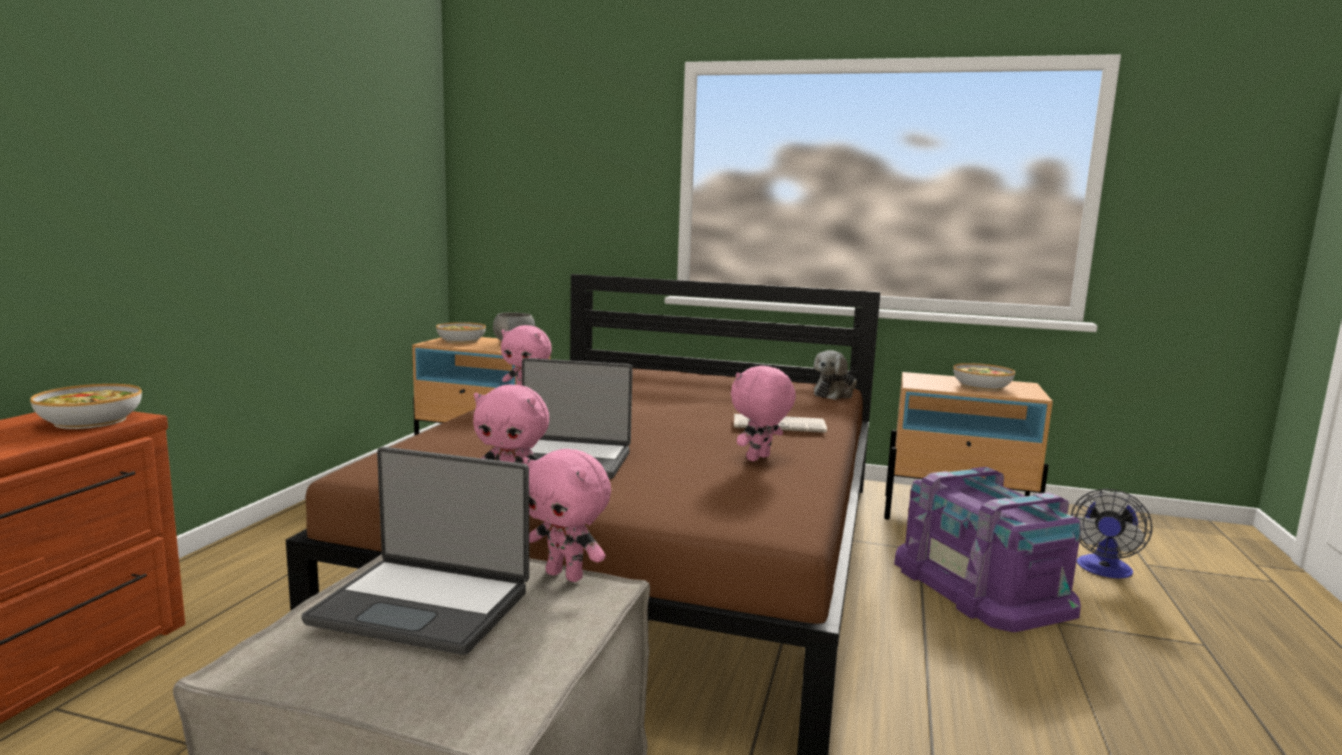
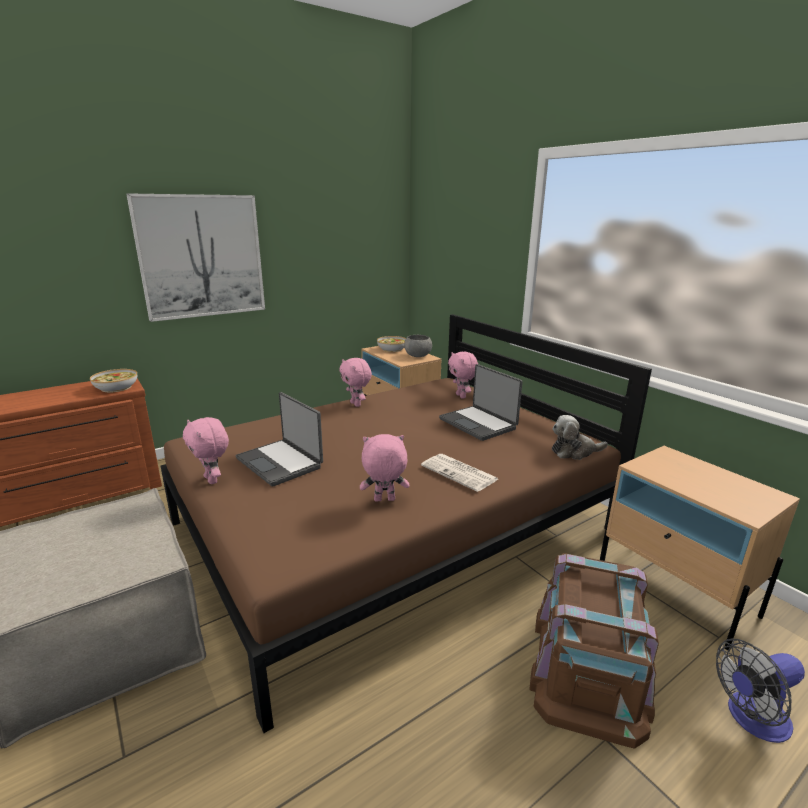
camera: 40 degrees right, 10 degrees up
laptop [301,447,529,655] -> laptop moved to [439,364,523,441]
pink plush toy [523,449,611,582] -> pink plush toy moved to [448,352,478,399]
purple storage box [894,467,1081,632] -> brown storage box [529,553,659,748]
bowl [953,363,1015,391] -> none
none -> picture [126,193,265,322]

